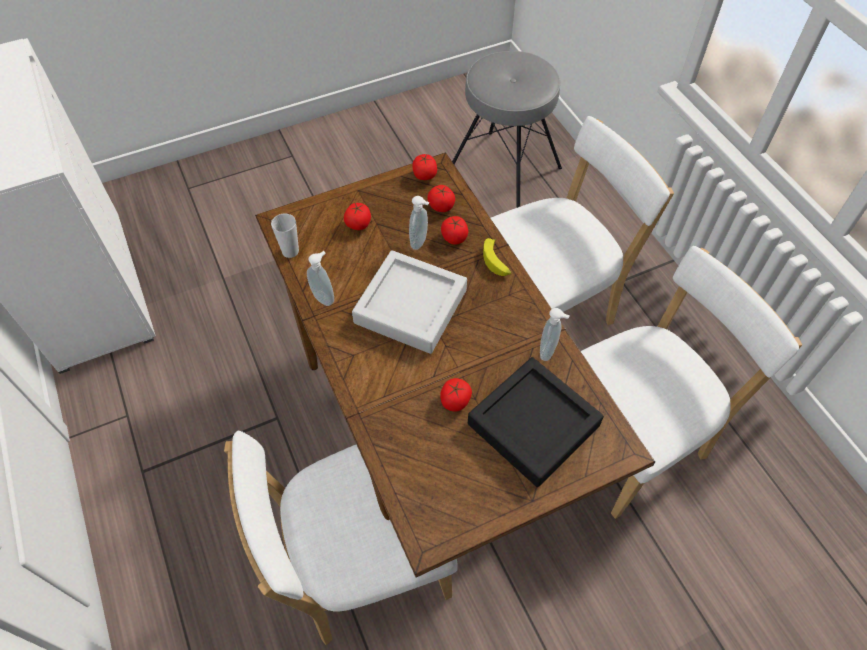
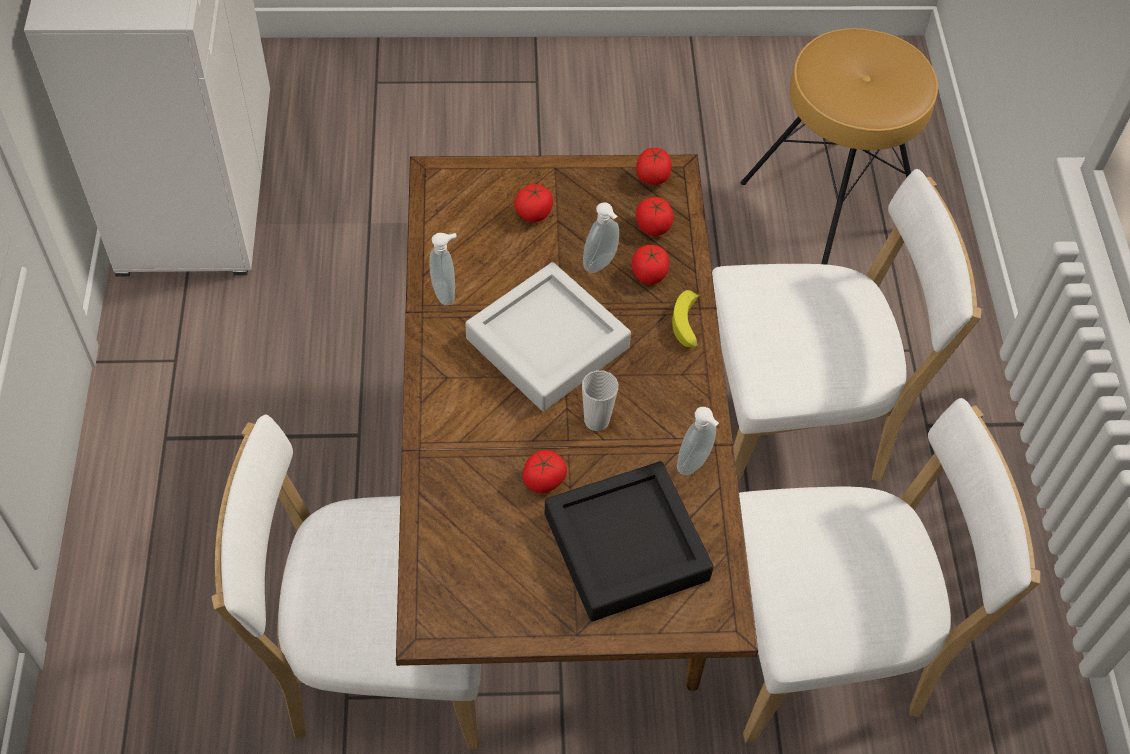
camera: 20 degrees right, 0 degrees up
cup [271,214,299,258] -> cup moved to [582,370,618,431]
grey stool [452,51,562,208] -> brown stool [741,28,938,265]

